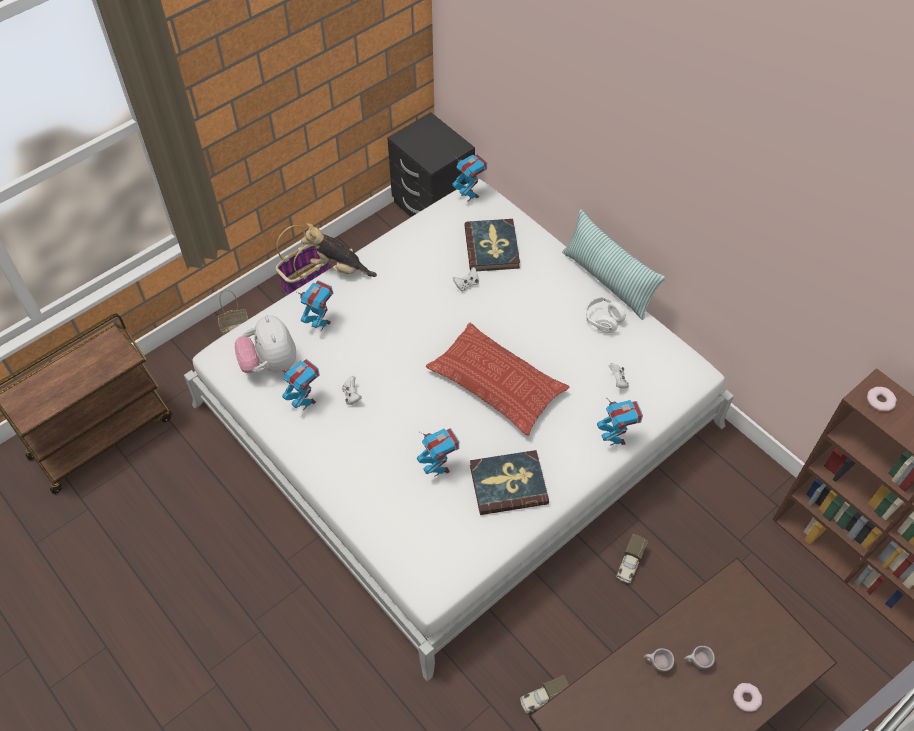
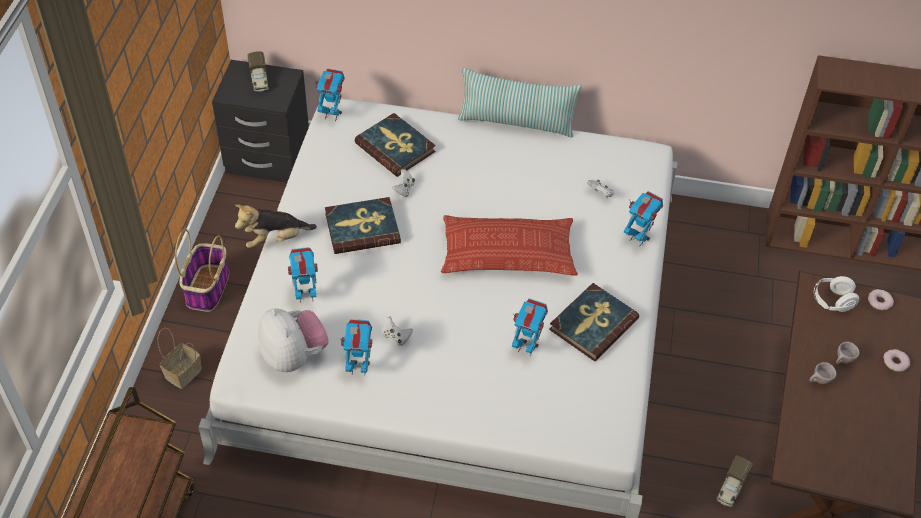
camera: 40 degrees left, 5 degrees down
plush toy [235,315,296,373] -> plush toy turned 150 degrees counterclockwise [258,308,329,372]
white headphones [585,297,626,333] -> white headphones moved to [814,276,859,312]
toy truck [616,534,648,583] -> toy truck moved to [248,51,269,92]
donut [867,387,897,411] -> donut moved to [868,289,894,310]
none -> book [325,197,401,254]

